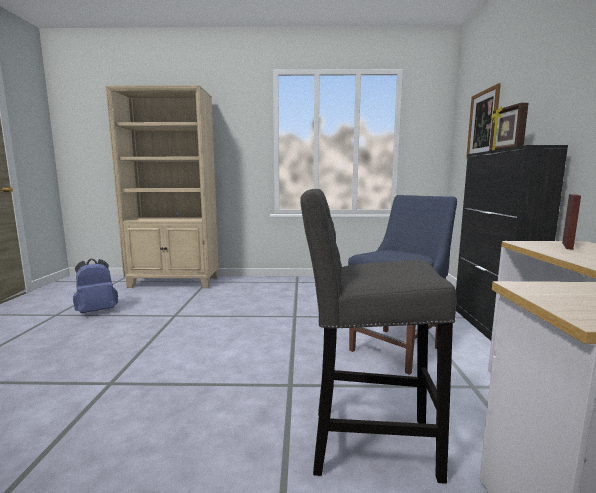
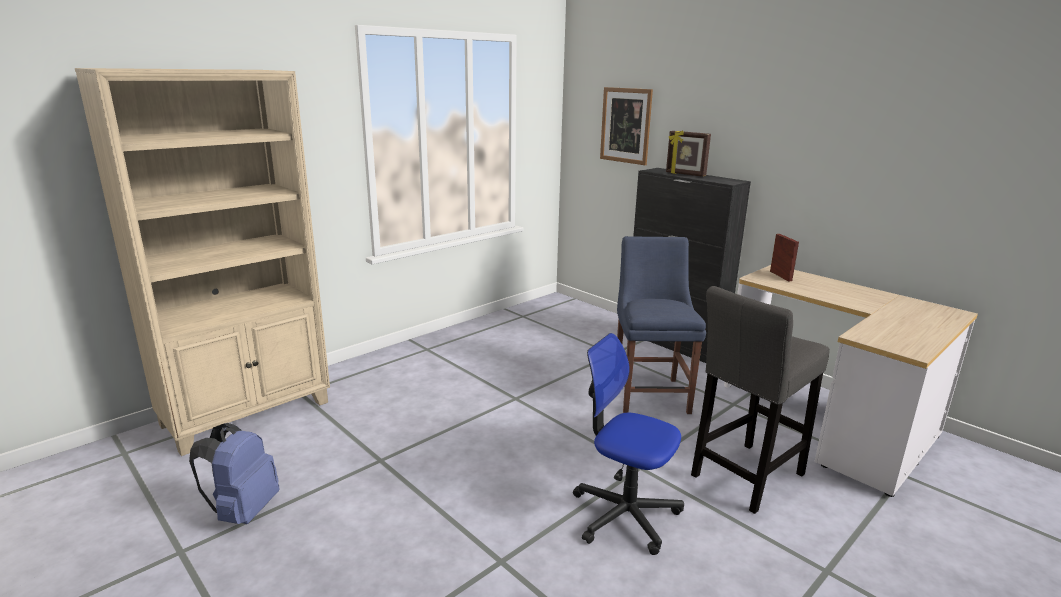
camera: 45 degrees left, 10 degrees up
none -> office chair [573,333,684,555]

